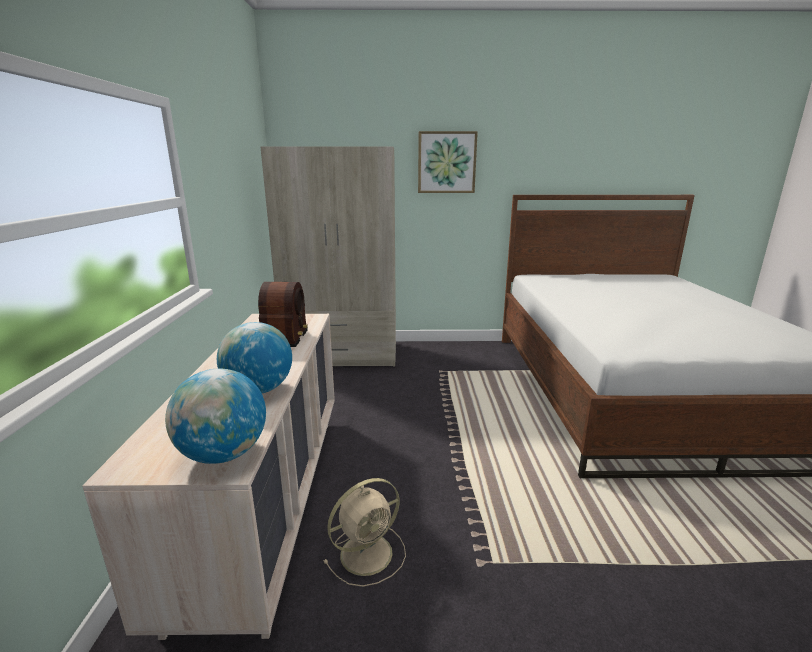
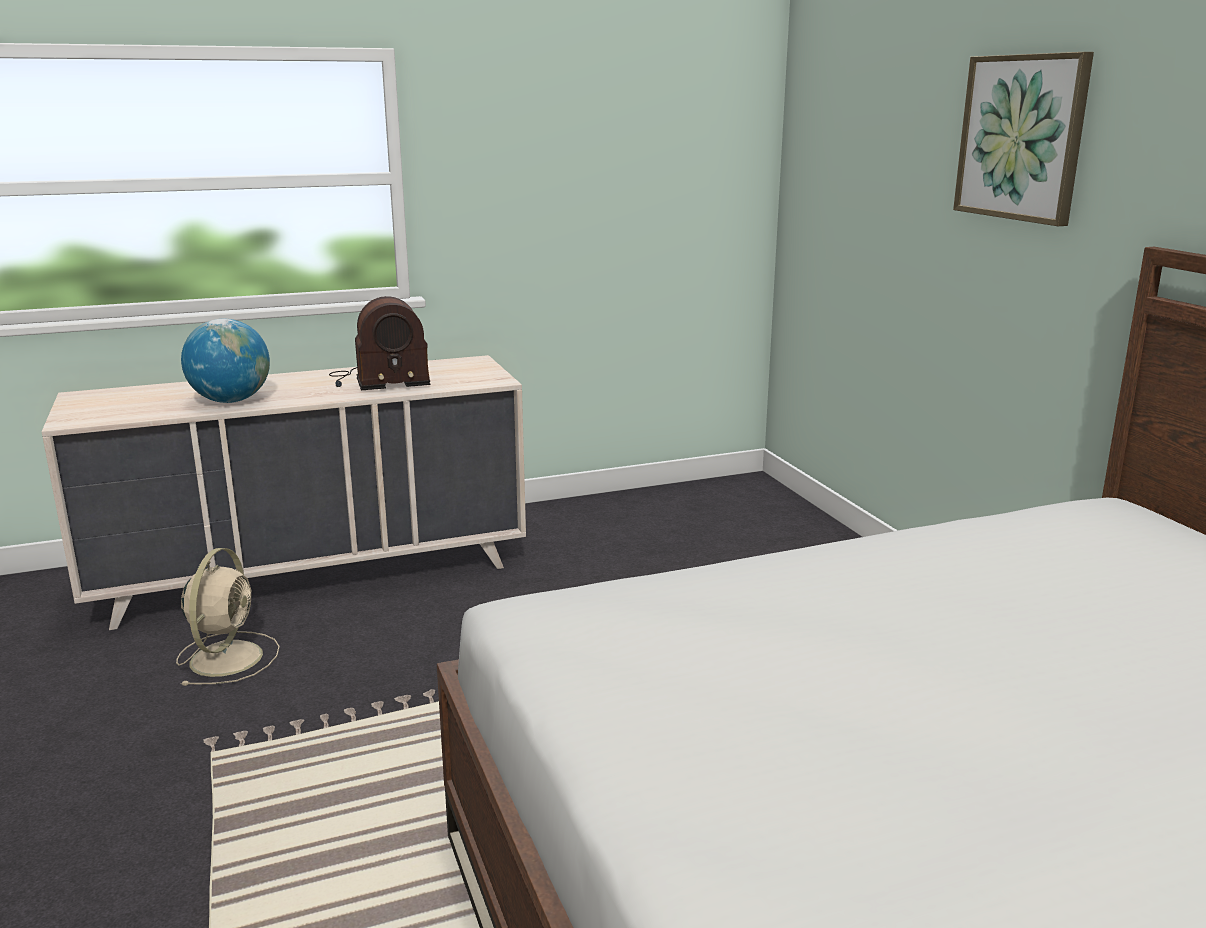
camera: 70 degrees right, 0 degrees up
globe [165,369,266,464] -> none
beige wardrobe [261,146,396,367] -> none
beige fan [323,478,406,587] -> beige fan turned 120 degrees counterclockwise [176,548,280,686]

